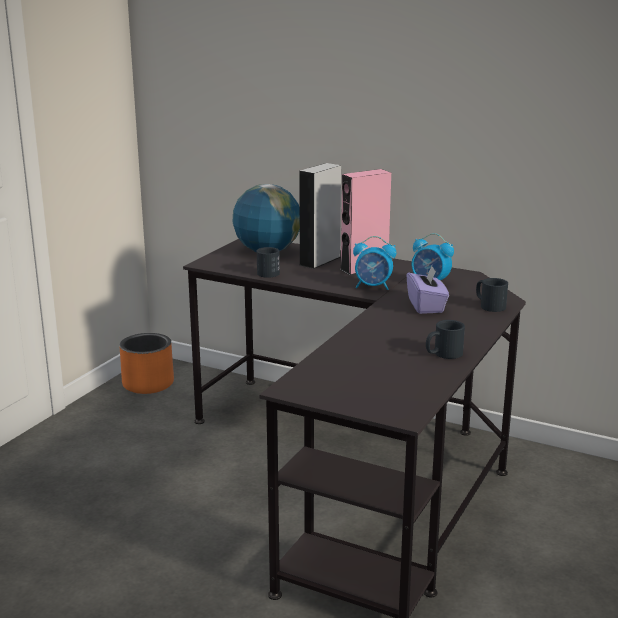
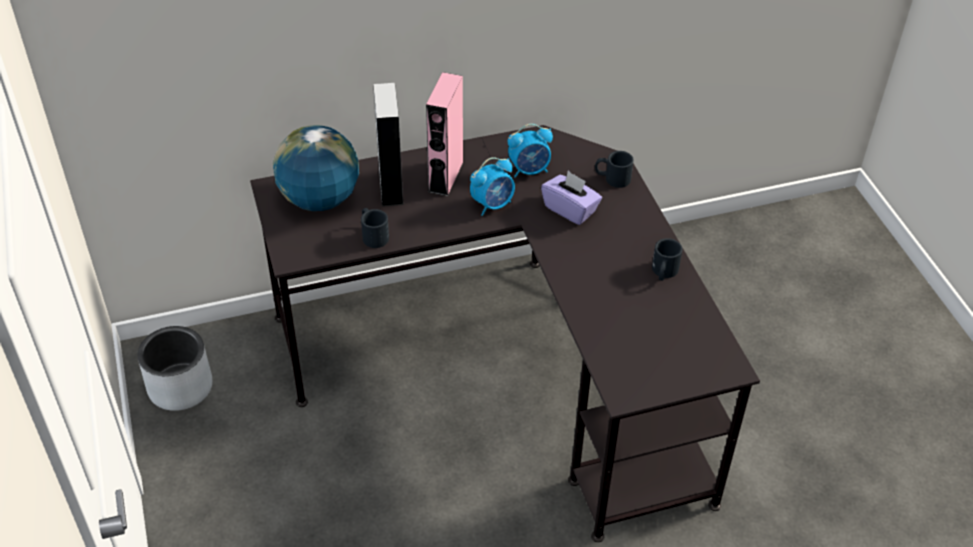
camera: 45 degrees left, 25 degrees up
orange planter [119,333,174,394] -> grey planter [137,326,212,411]

